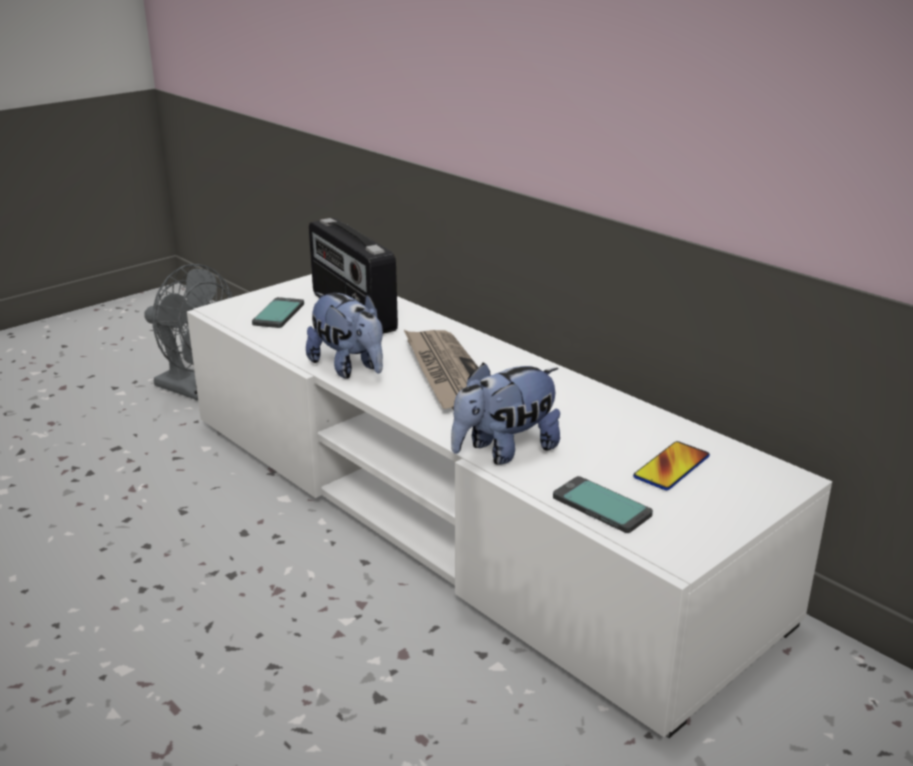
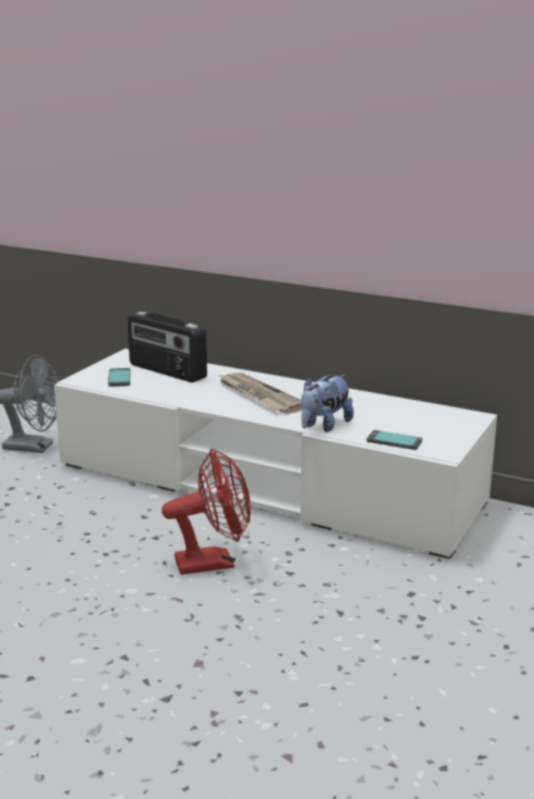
camera: 20 degrees left, 5 degrees down
plush toy [306,292,383,379] -> none
phone [633,441,710,490] -> none
none -> red fan [162,448,251,575]

